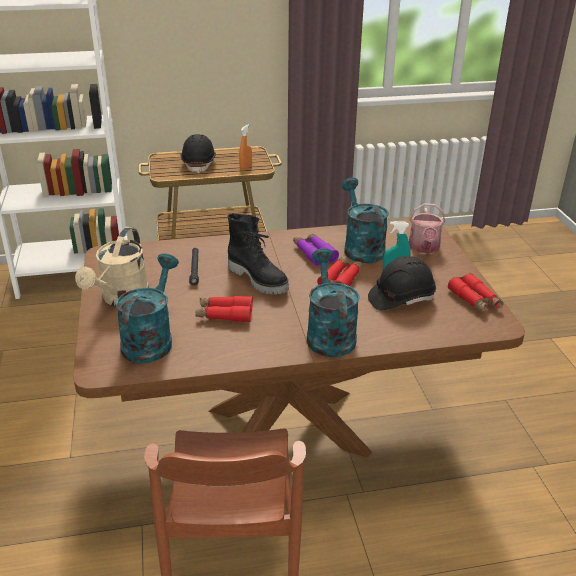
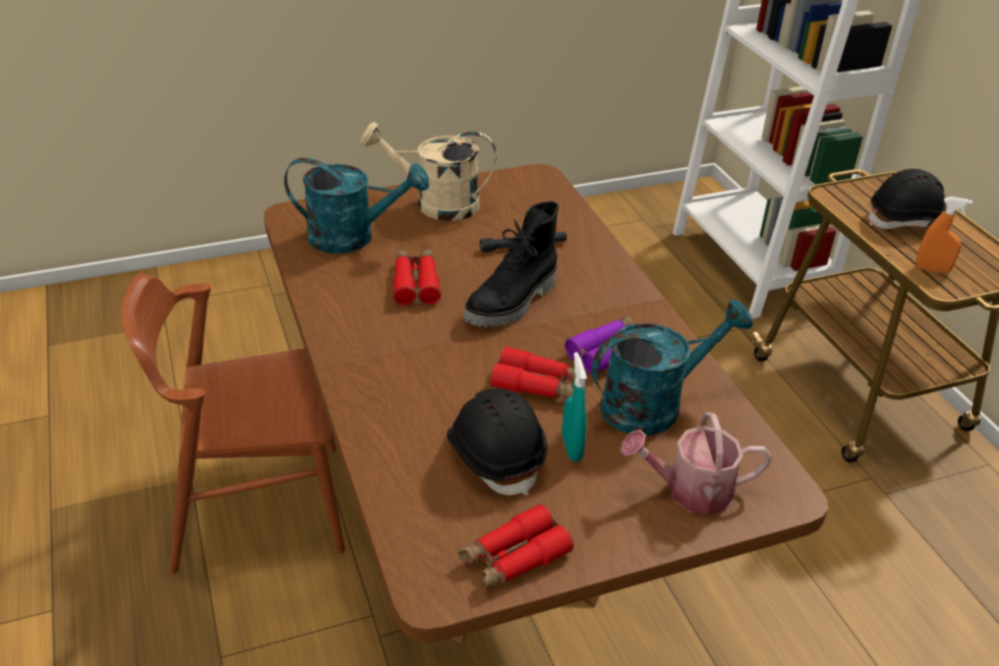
camera: 80 degrees right, 5 degrees up
turquoise watering can [307,248,360,357] -> none

